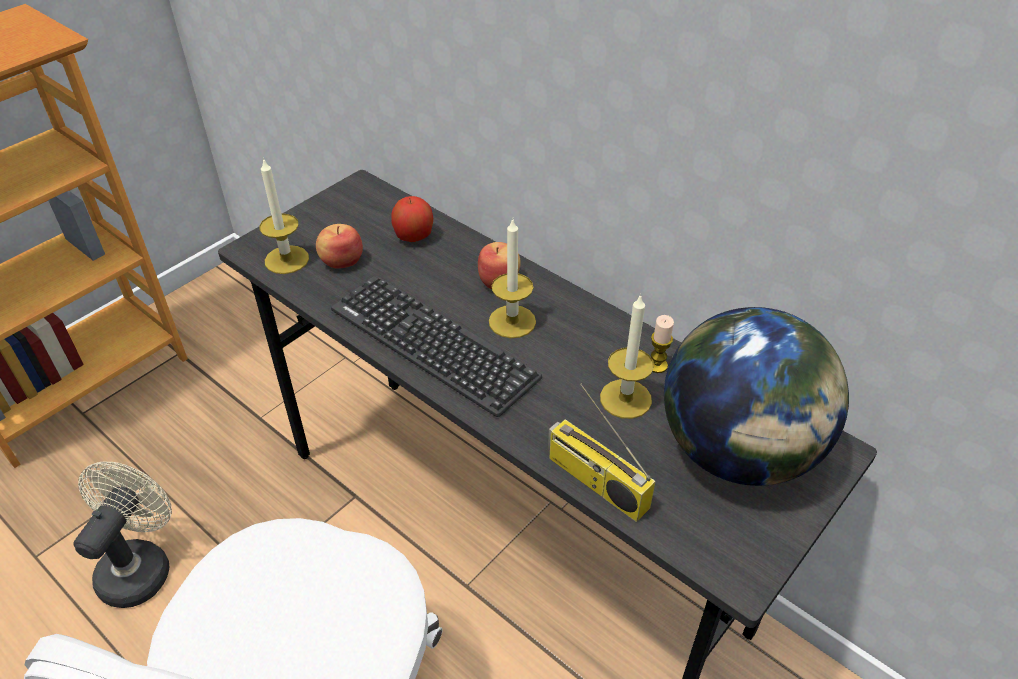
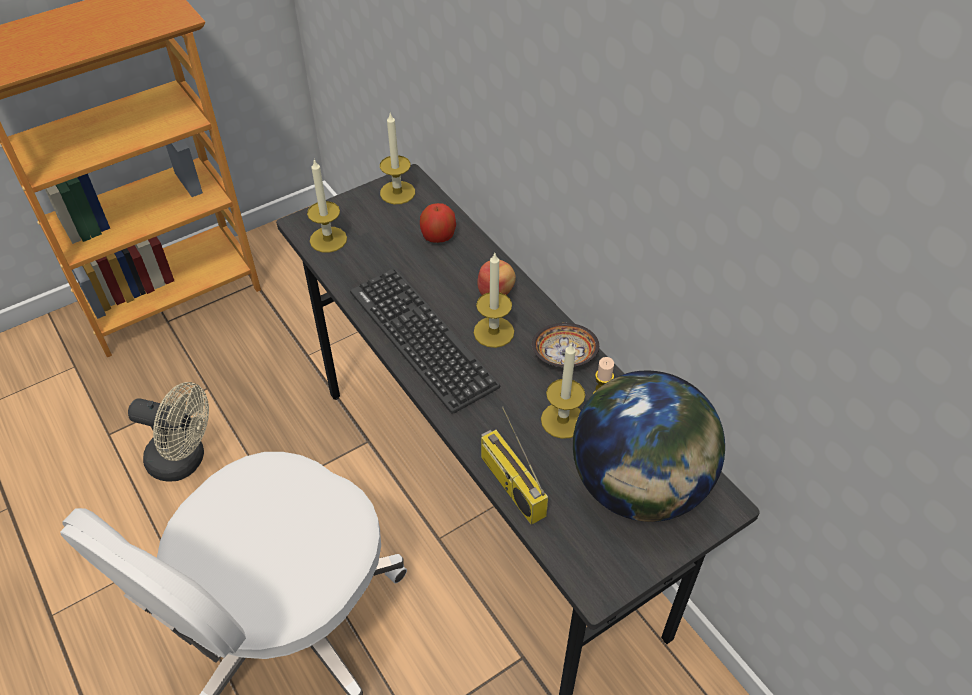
camera: 15 degrees right, 5 degrees up
beige fan [73,462,172,608] -> beige fan turned 75 degrees clockwise [128,382,209,481]
apple [316,224,363,269] -> none
none -> candle [380,113,415,204]
none -> bowl [532,323,599,367]

